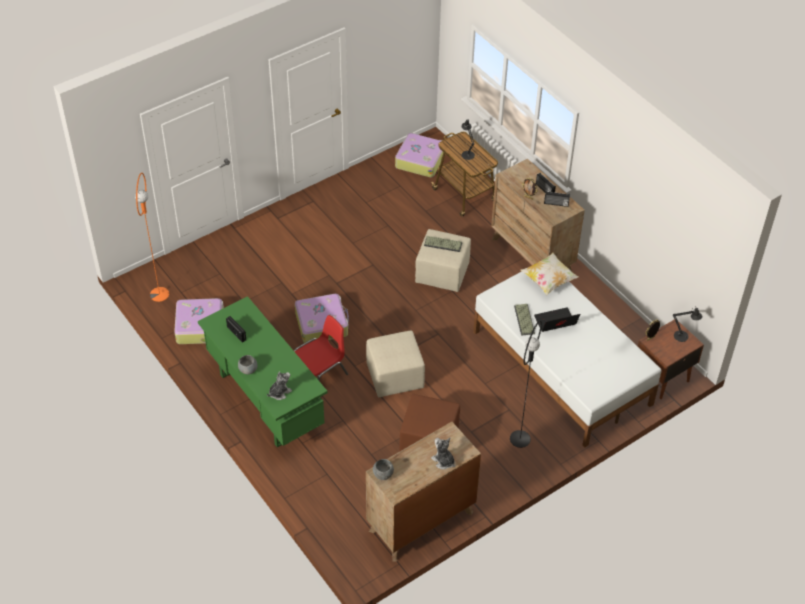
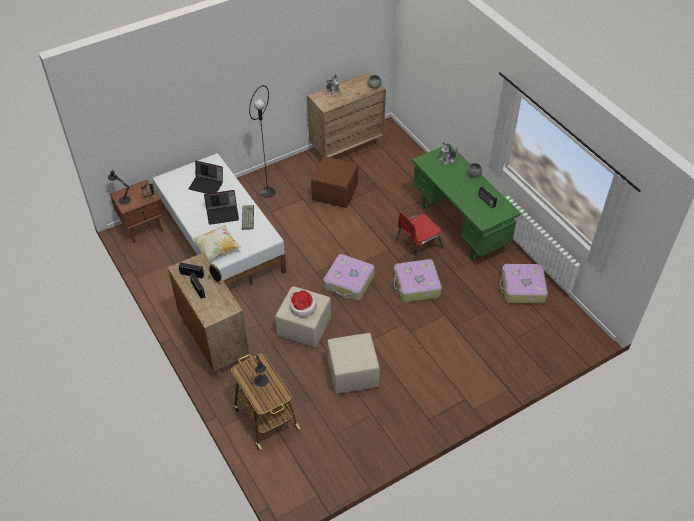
camera: 175 degrees left, 0 degrees up
orange floor lamp [135,173,169,302] -> none
beige ottoman [366,330,425,397] -> beige ottoman moved to [327,333,380,394]
suitcase [395,133,443,177] -> suitcase moved to [323,254,375,301]
keyboard [424,236,462,252] -> hat [290,290,317,317]
none -> laptop [188,161,223,194]

